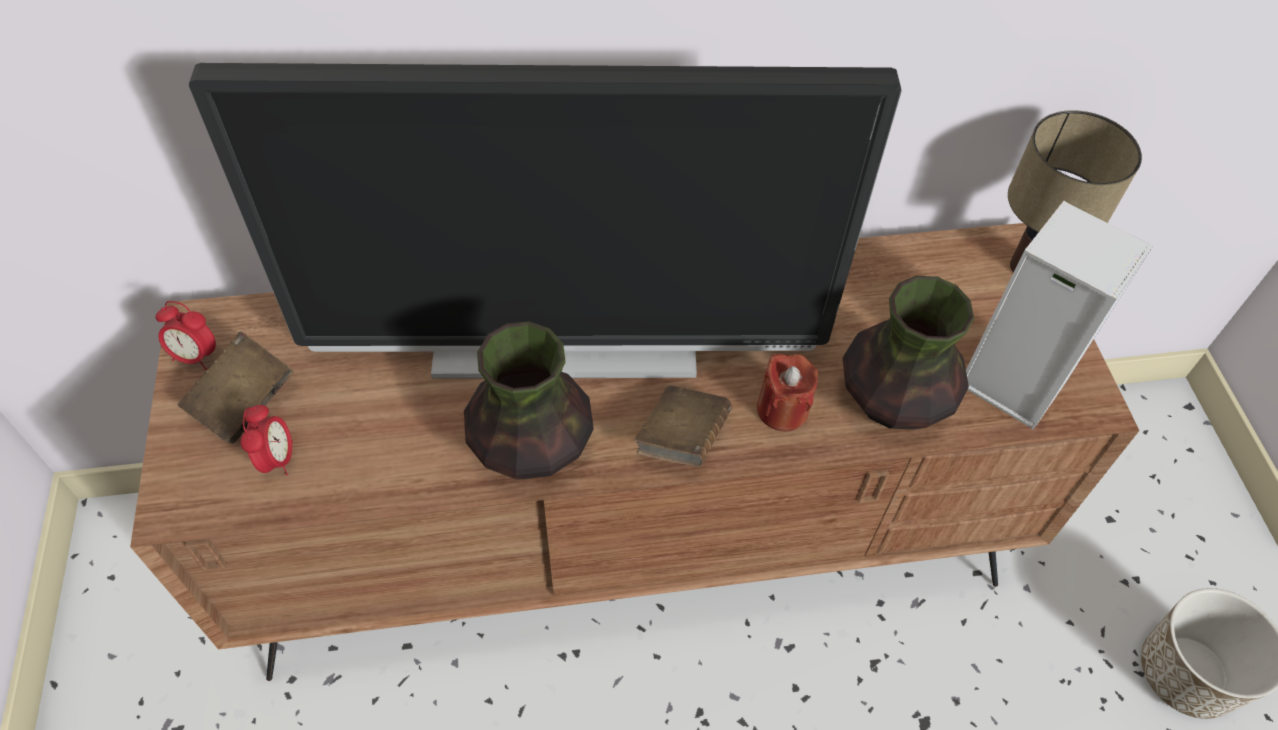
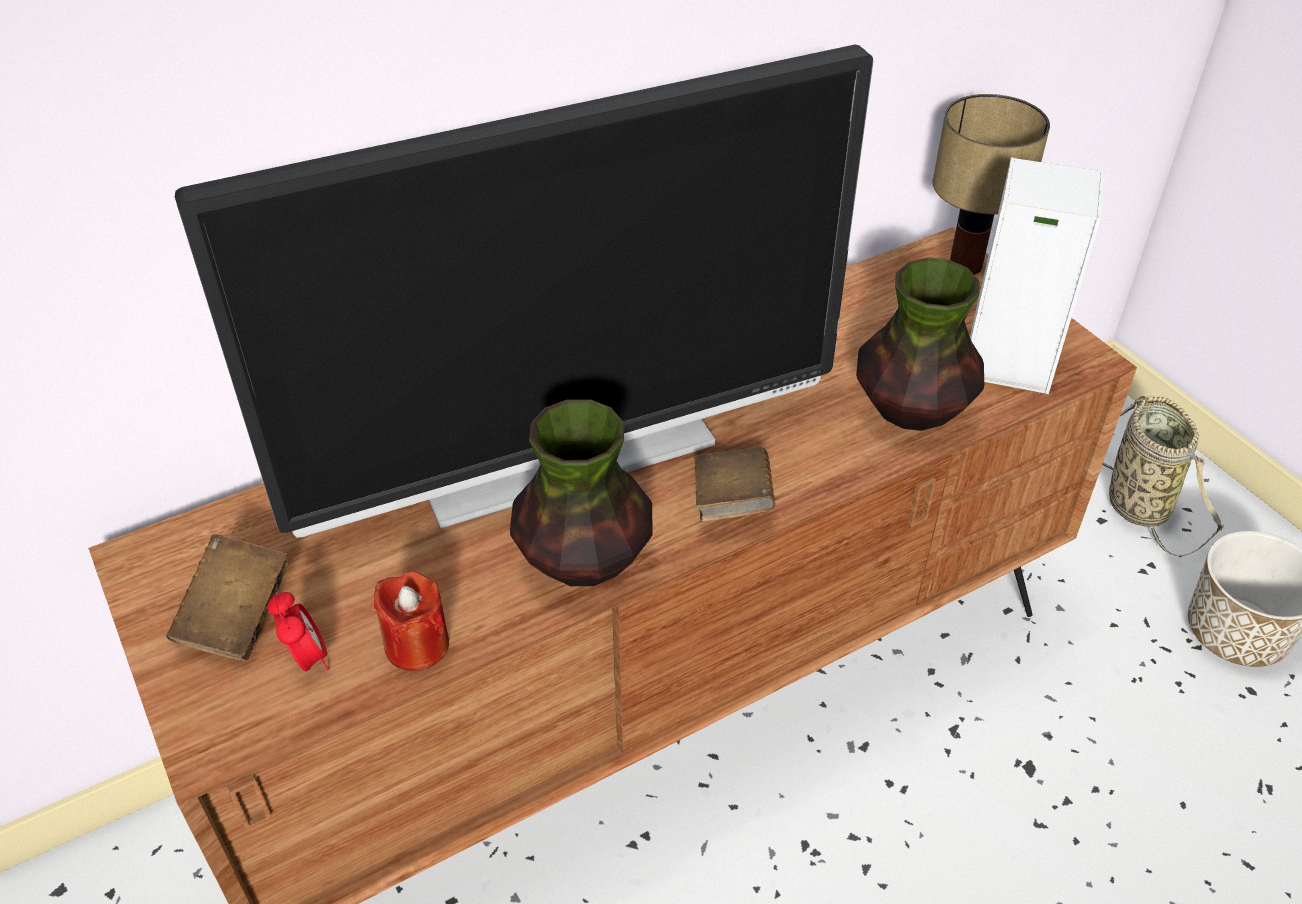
camera: 20 degrees left, 10 degrees down
alarm clock [156,301,216,370] -> none
red candle [757,354,818,432] -> red candle moved to [374,571,449,671]
none -> basket [1102,396,1224,557]

